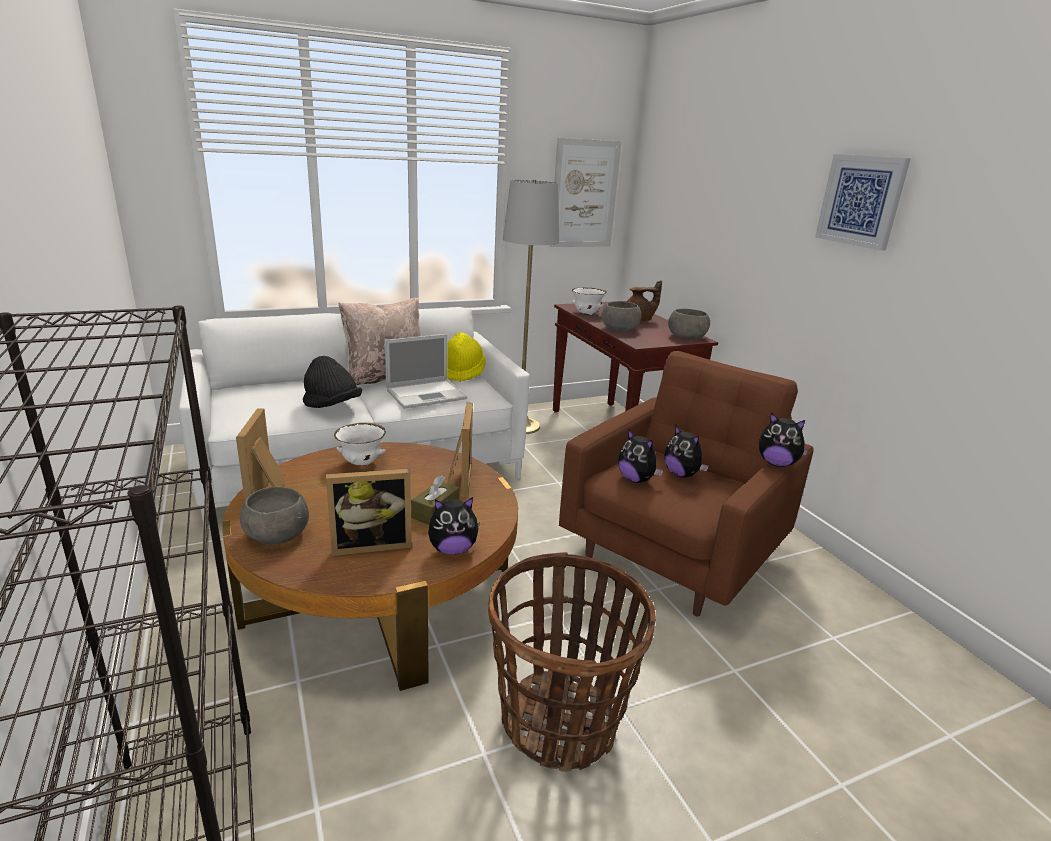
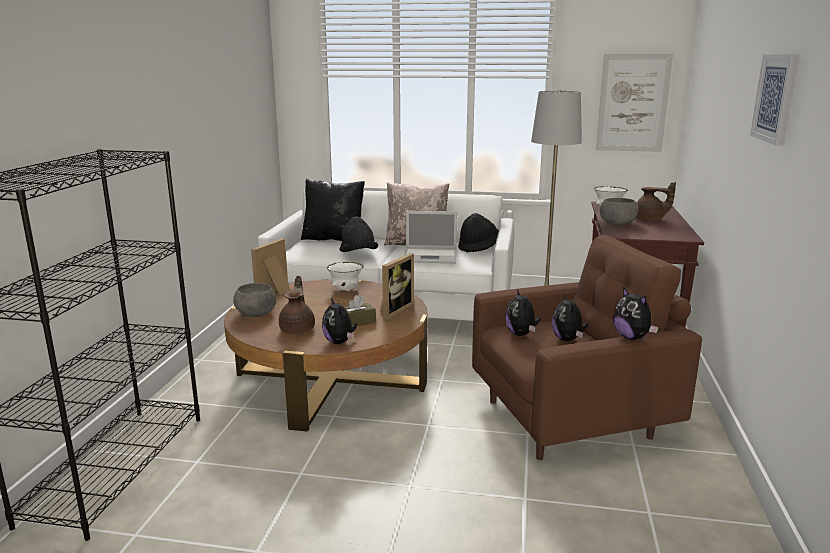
camera: 35 degrees right, 5 degrees down
picture frame [326,469,412,556] -> brown teapot [279,276,315,334]
plush toy [428,497,480,555] -> plush toy turned 45 degrees clockwise [322,298,357,344]
yellow hat [447,332,486,382] -> black hat [458,213,499,253]
basket [488,552,656,772] -> none
grey bowl [668,309,710,339] -> none
none -> black pillow [301,178,365,241]

